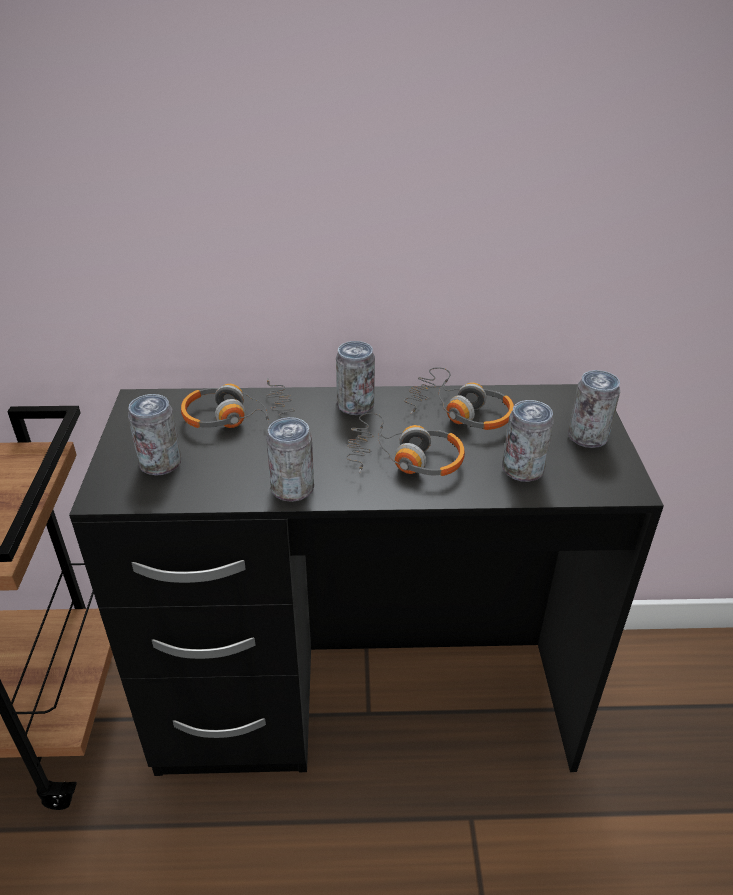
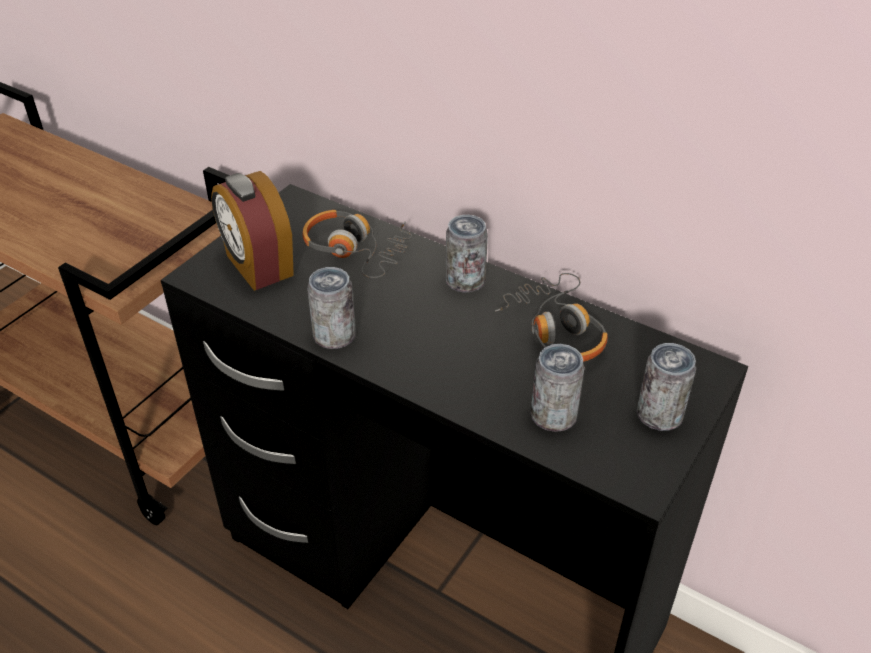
camera: 35 degrees right, 5 degrees up
can [128,394,181,475] -> alarm clock [211,171,294,291]
headphones [346,413,465,476] -> none

